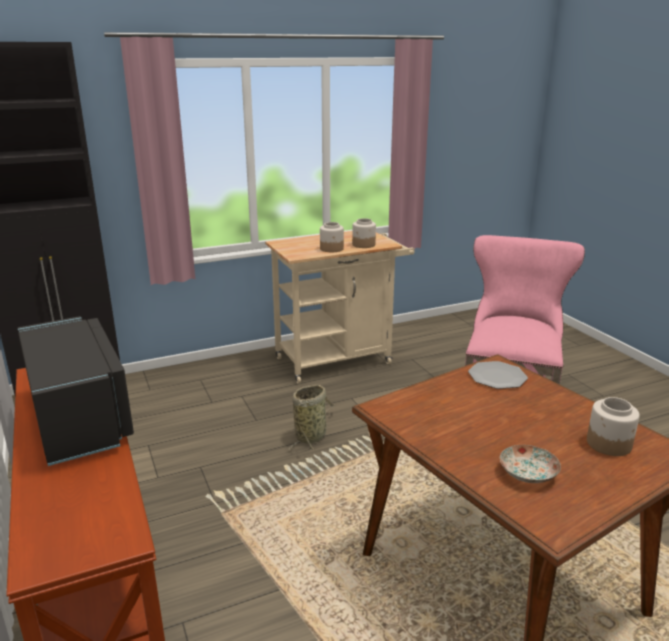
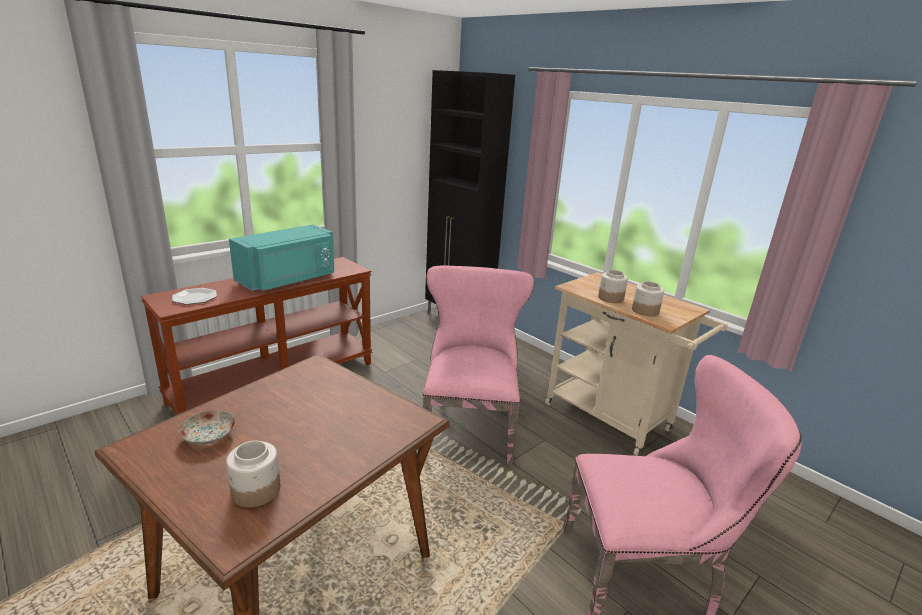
camera: 70 degrees right, 0 degrees up
black microwave [18,316,134,466] -> turquoise microwave [229,224,334,291]
basket [289,385,335,452] -> pink chair [423,266,535,465]
plate [468,361,528,389] -> plate moved to [172,288,217,305]

